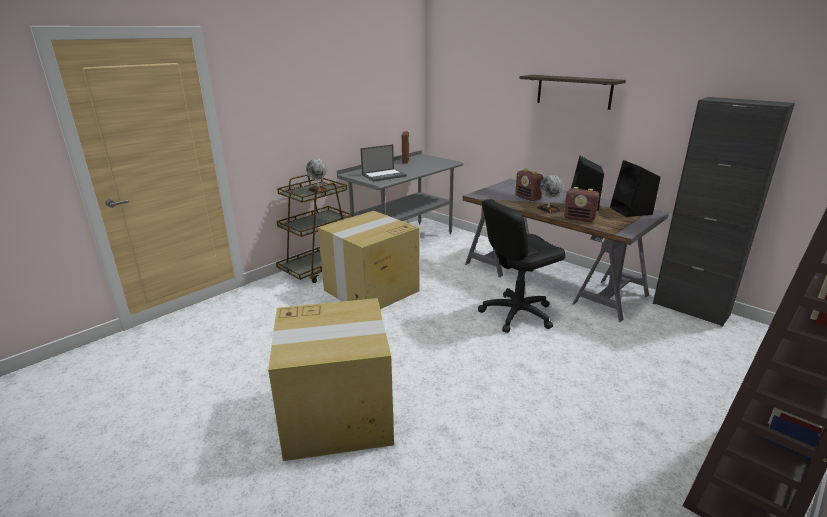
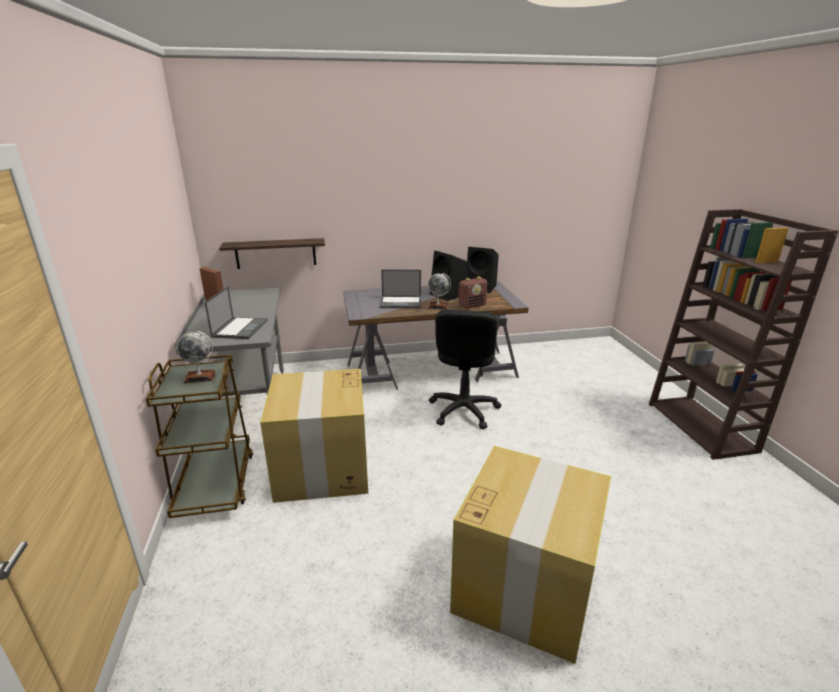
camera: 55 degrees left, 0 degrees up
radio [515,169,544,201] -> laptop [380,270,421,308]
shelf [519,75,626,110] -> shelf moved to [219,238,325,269]
black cabinet [653,97,795,327] -> none

